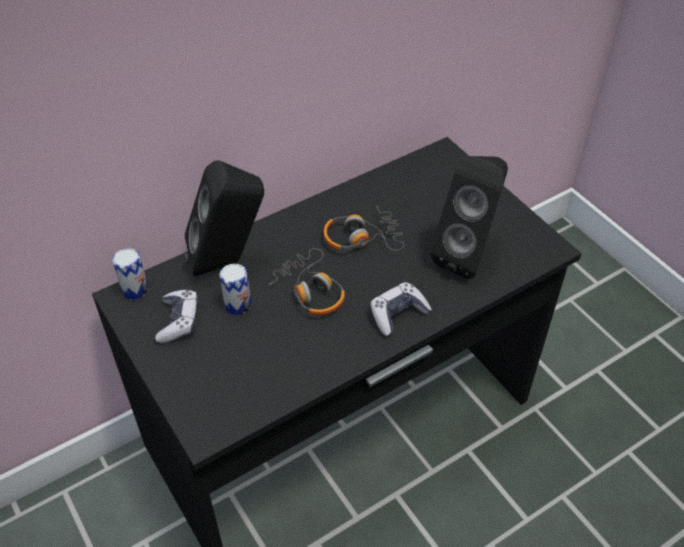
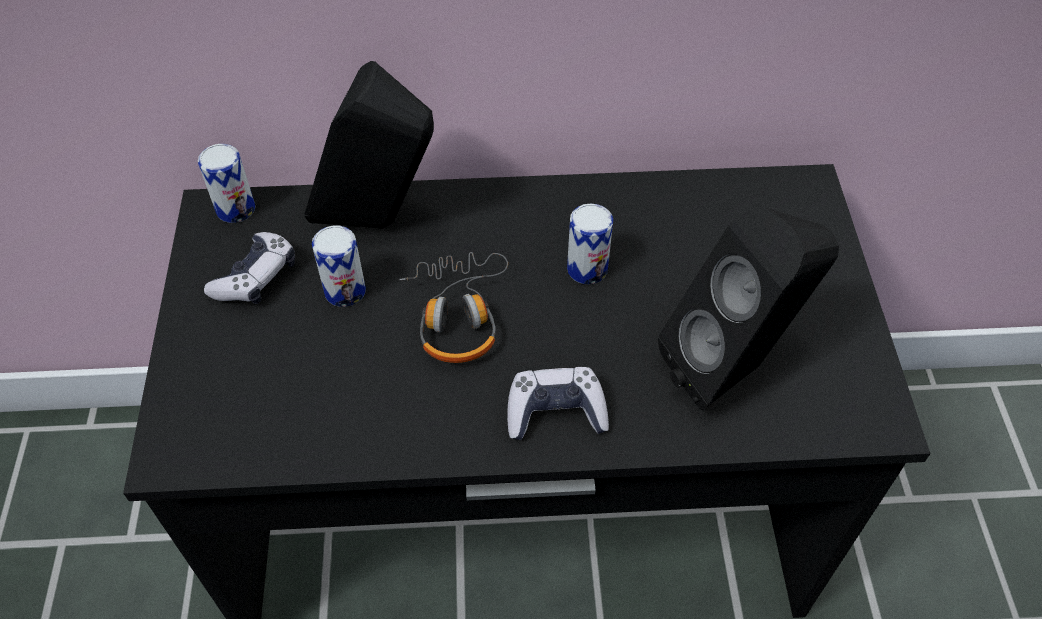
camera: 30 degrees right, 5 degrees up
headphones [323,206,404,251] -> can [567,203,613,285]

